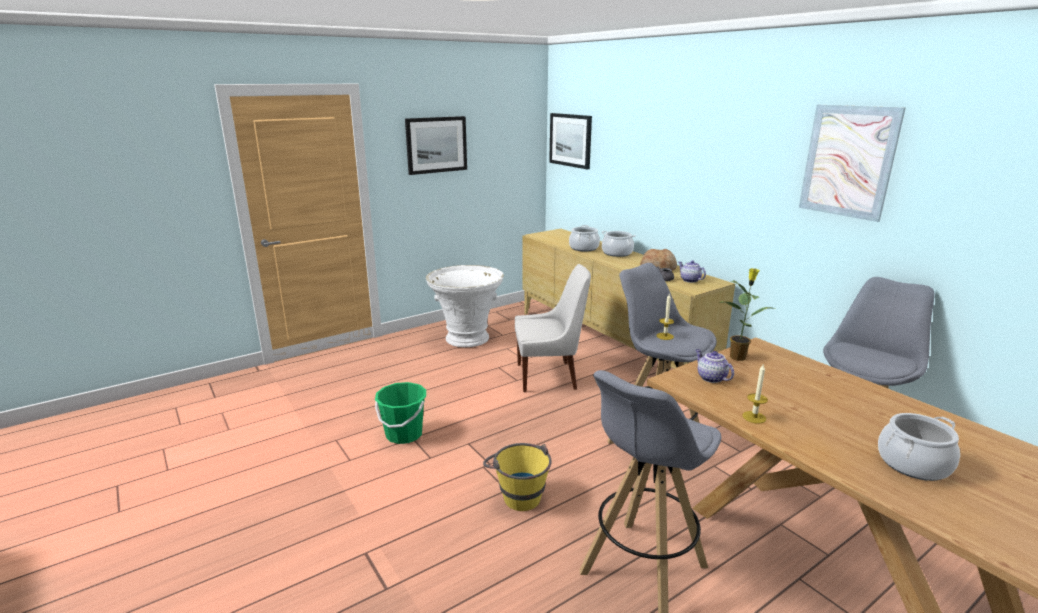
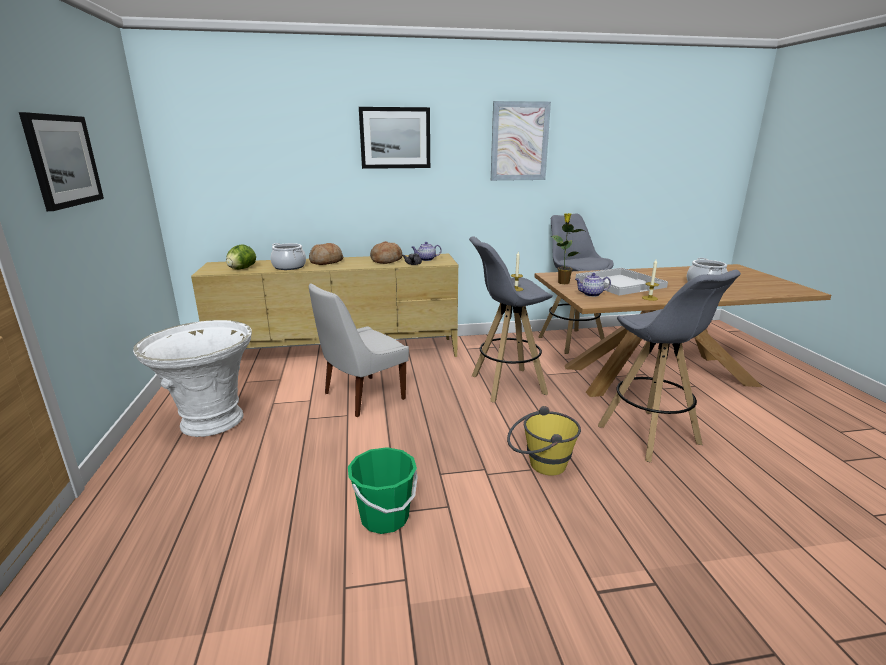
camera: 65 degrees left, 0 degrees up
white chair [515,264,591,392] -> white chair turned 150 degrees counterclockwise [309,283,409,417]
picture [549,113,592,169] -> picture moved to [359,107,430,169]
cooking pot [602,231,636,257] -> bread [309,243,343,265]
none -> lettuce [226,244,256,270]
none -> white tray [576,268,668,296]

